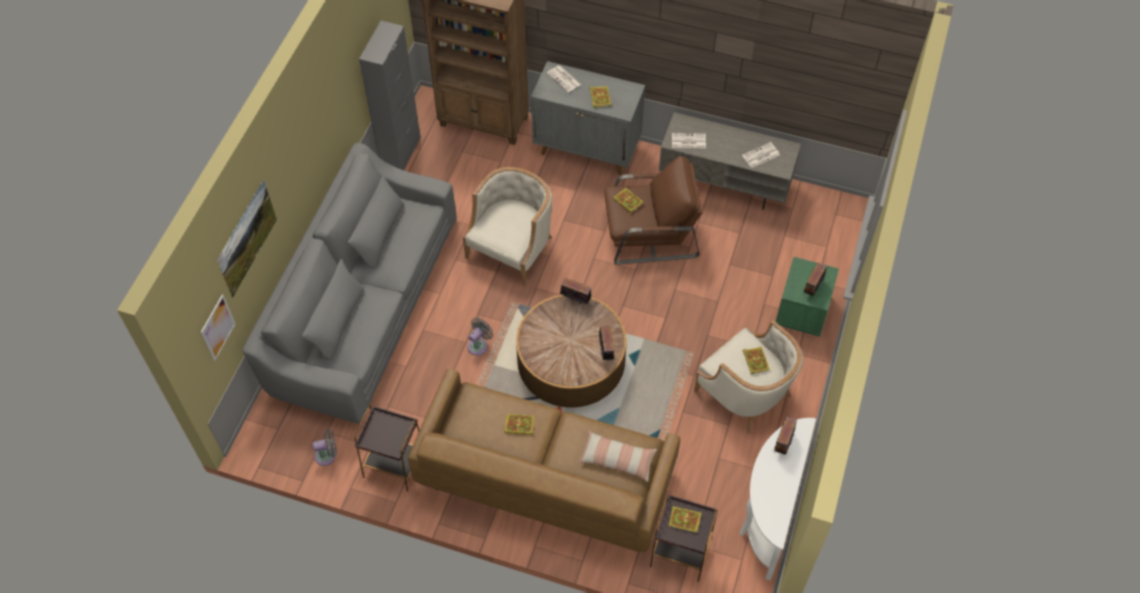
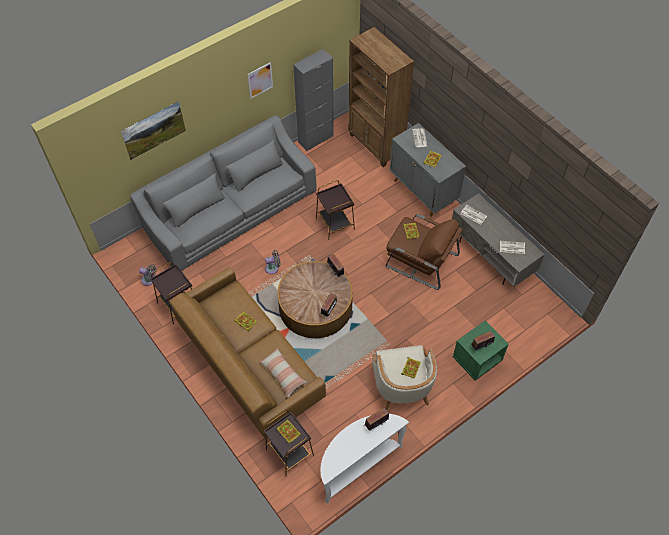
camera: 35 degrees right, 0 degrees up
picture [201,294,236,361] -> picture moved to [247,62,273,99]
beige armchair [463,167,552,286] -> brown side table [316,180,355,240]

